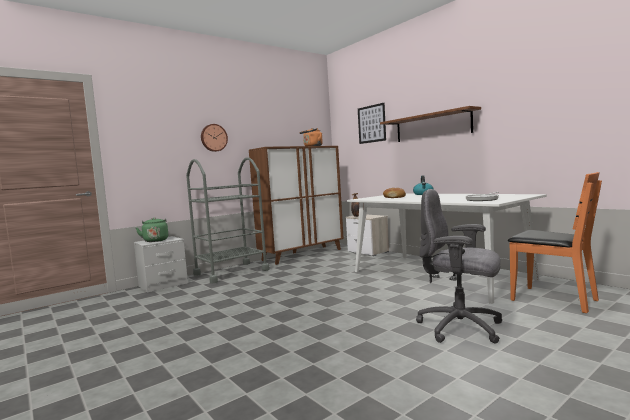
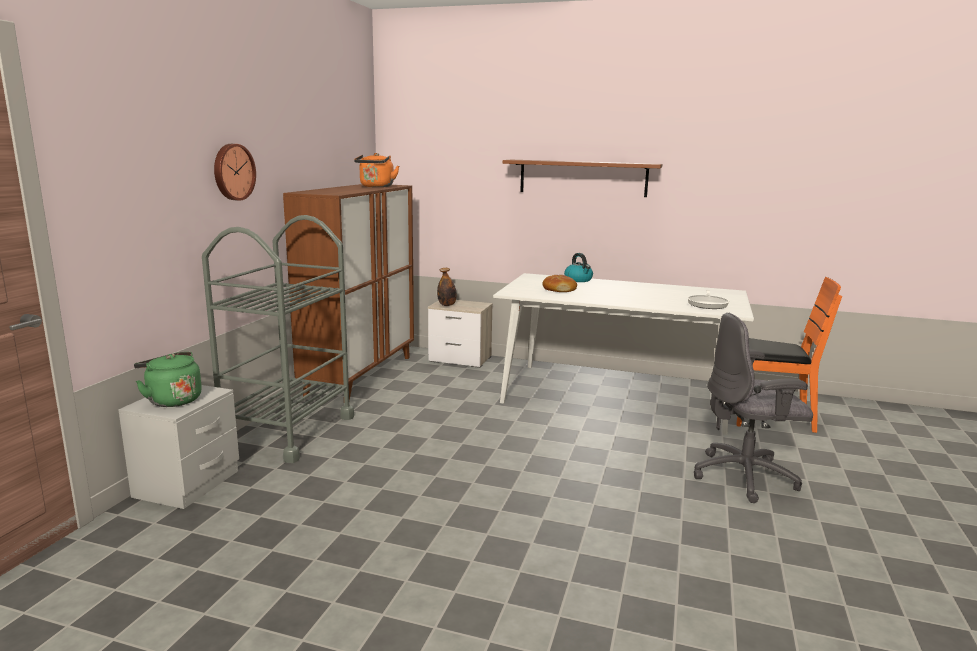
camera: 35 degrees left, 10 degrees up
picture [358,103,386,144] -> none

